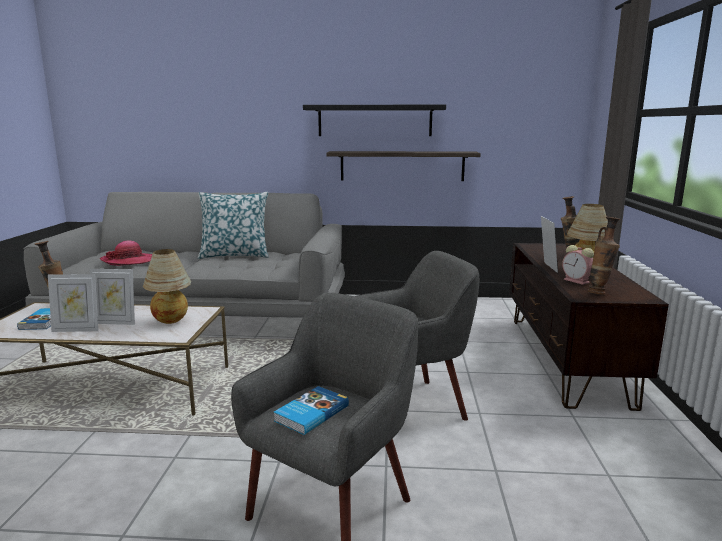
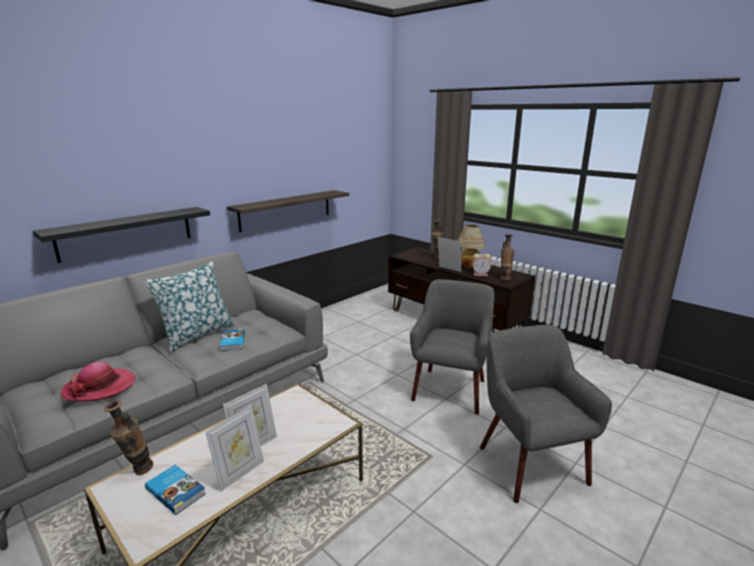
camera: 50 degrees left, 5 degrees up
table lamp [143,249,191,324] -> none
book [273,386,349,435] -> book moved to [220,329,245,351]
black shelf [303,105,446,136] -> black shelf moved to [33,207,210,263]

